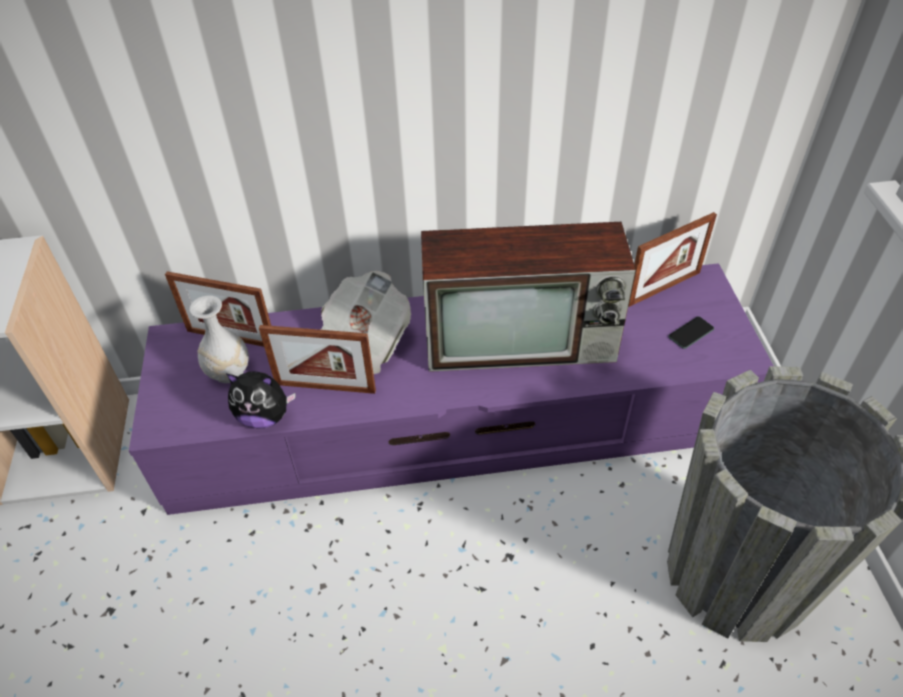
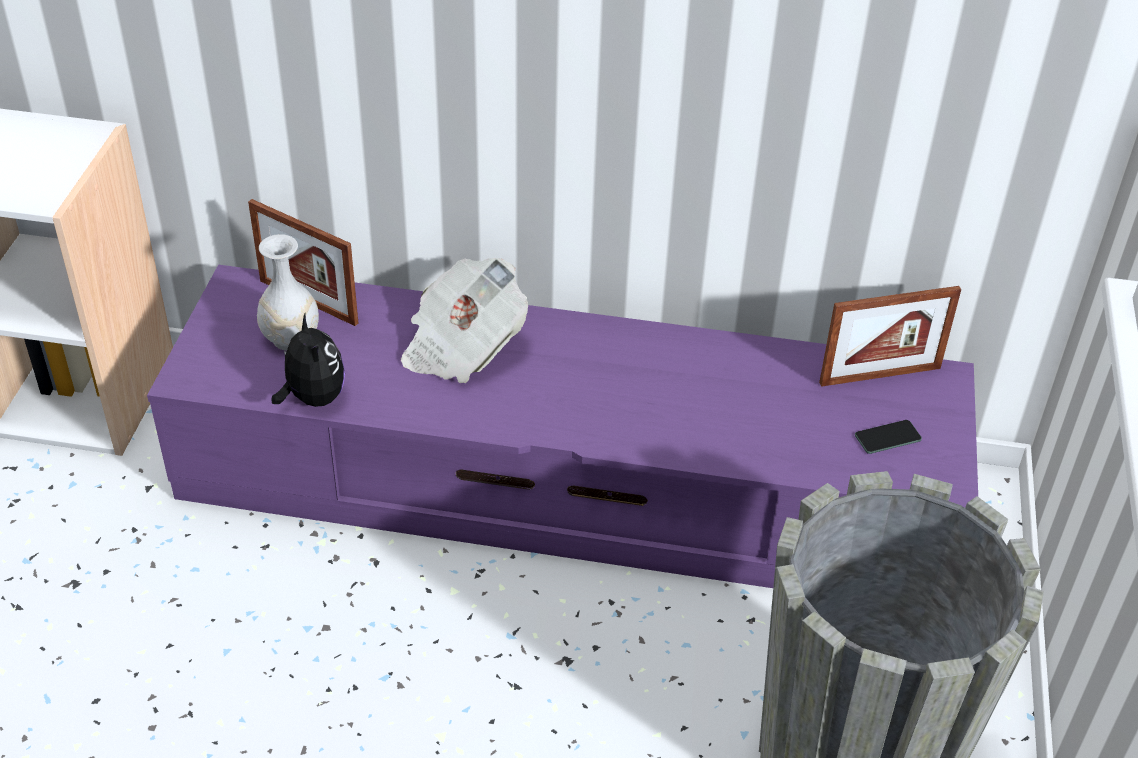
camera: 15 degrees right, 5 degrees down
plush toy [226,372,295,429] -> plush toy turned 135 degrees counterclockwise [271,314,345,407]
picture frame [259,325,376,394] -> none
television [421,222,636,372] -> none

